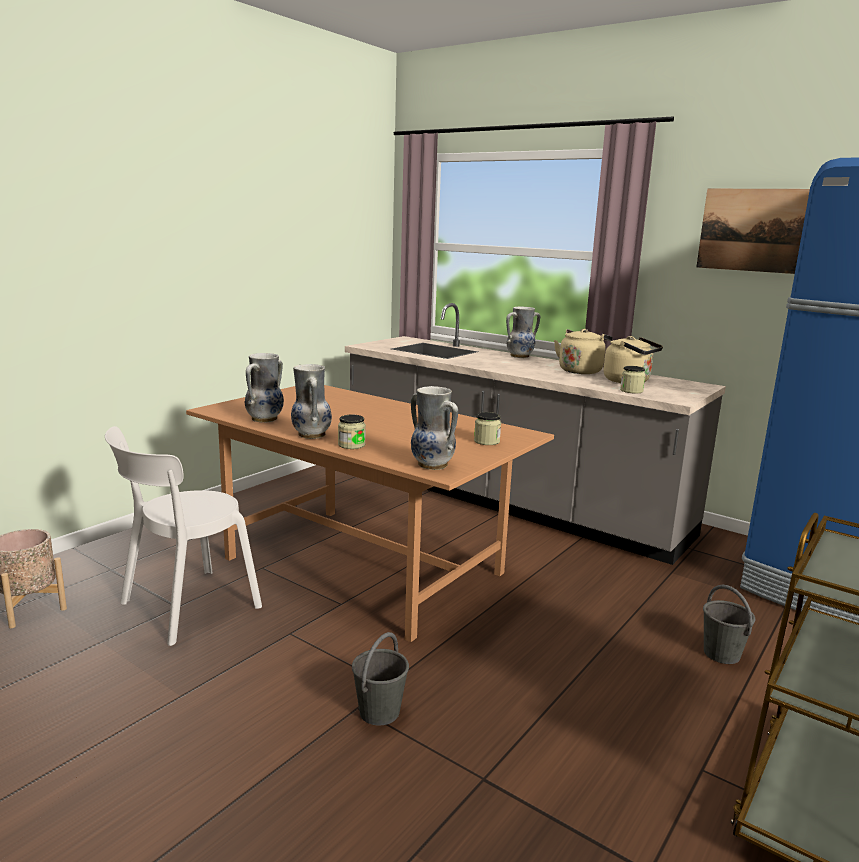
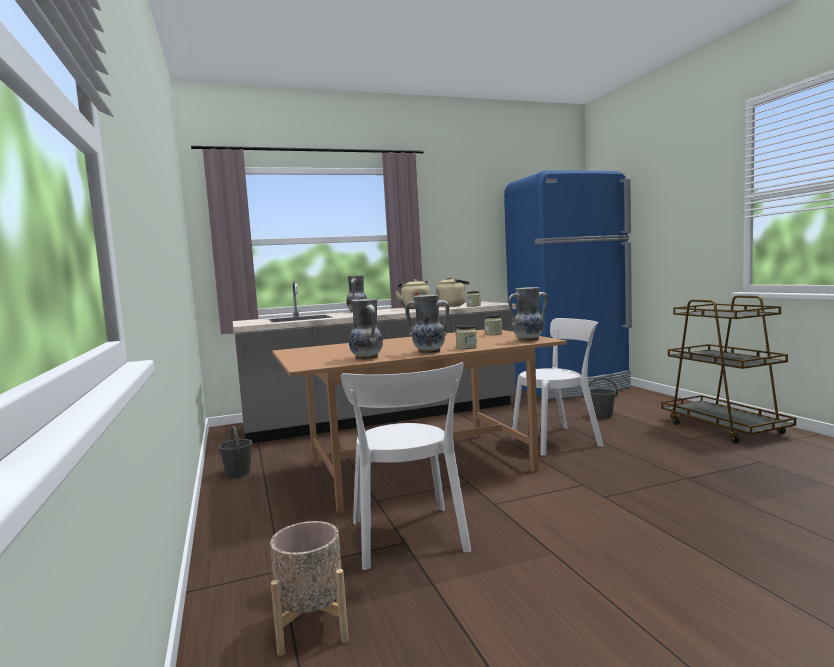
camera: 55 degrees left, 10 degrees down
grey bucket [352,632,409,725] -> grey bucket moved to [219,426,252,478]
picture [696,189,810,274] -> none
none -> white chair [512,318,603,456]

